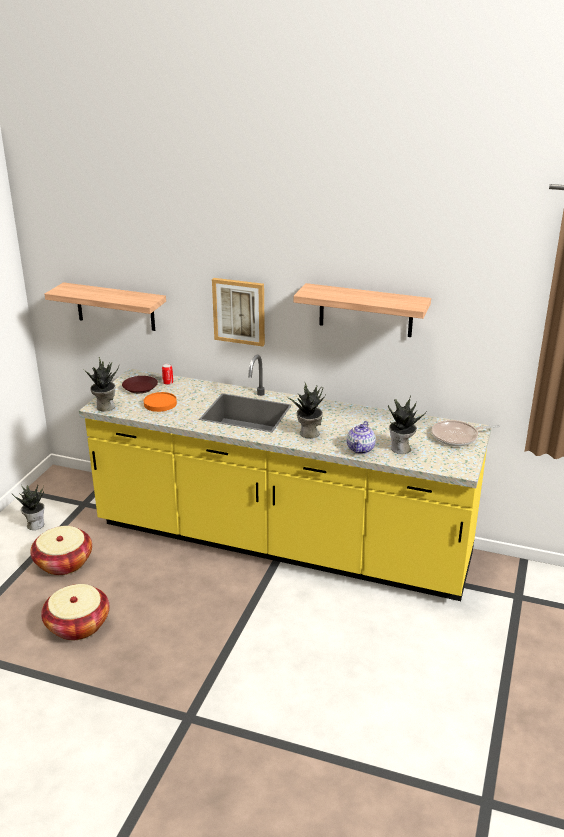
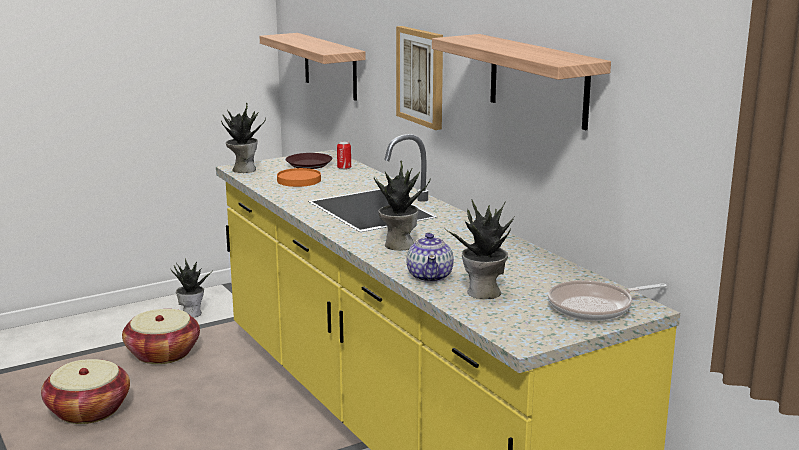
camera: 40 degrees right, 10 degrees down
teapot [347,421,376,454] -> teapot turned 60 degrees counterclockwise [406,232,454,283]
frying pan [431,420,500,446] -> frying pan turned 45 degrees counterclockwise [548,280,667,321]

